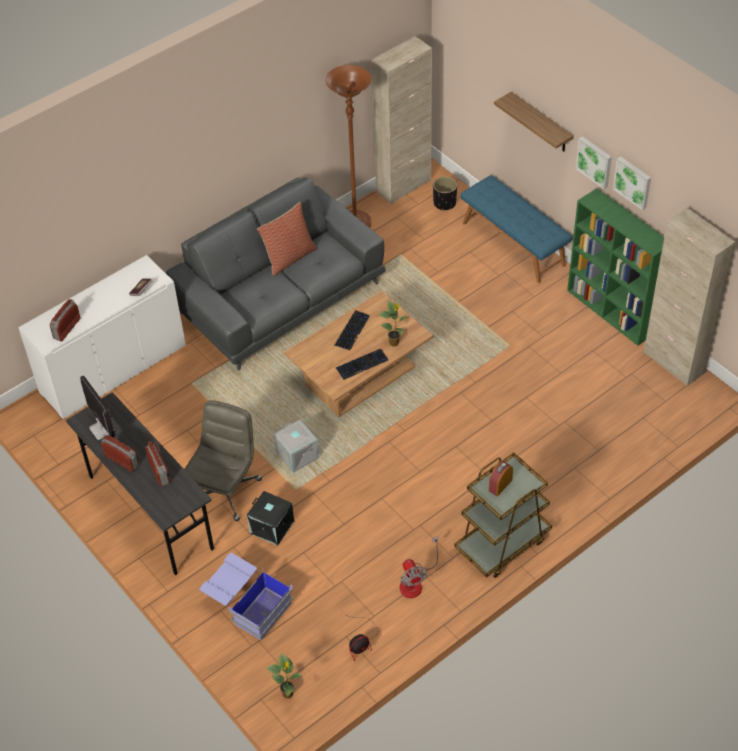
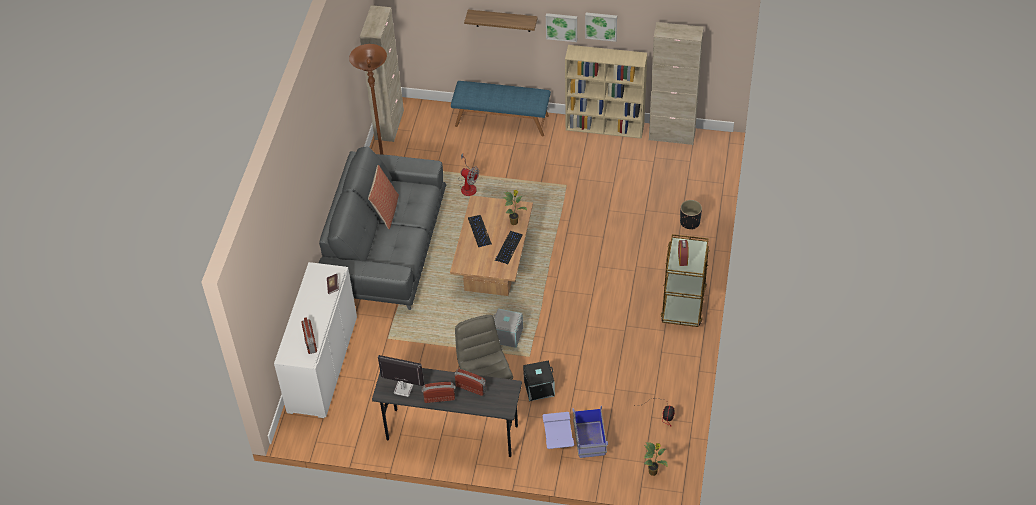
camera: 40 degrees left, 0 degrees up
fan [400,536,438,598] -> fan moved to [458,153,479,196]
black planter [433,176,457,211] -> black planter moved to [680,200,702,230]
green bookcase [567,188,664,346] -> beige bookcase [565,45,647,139]

